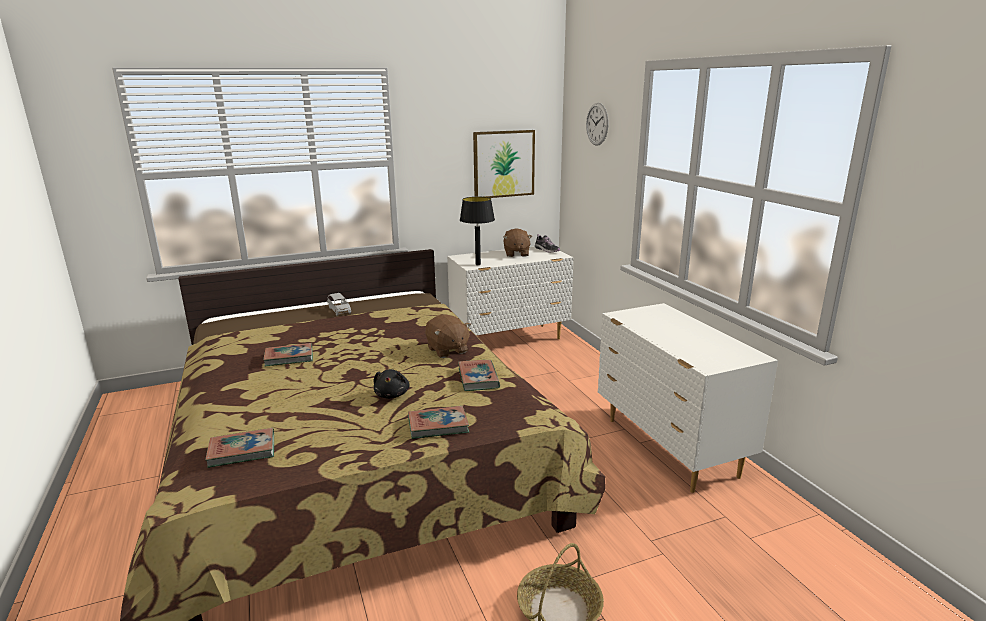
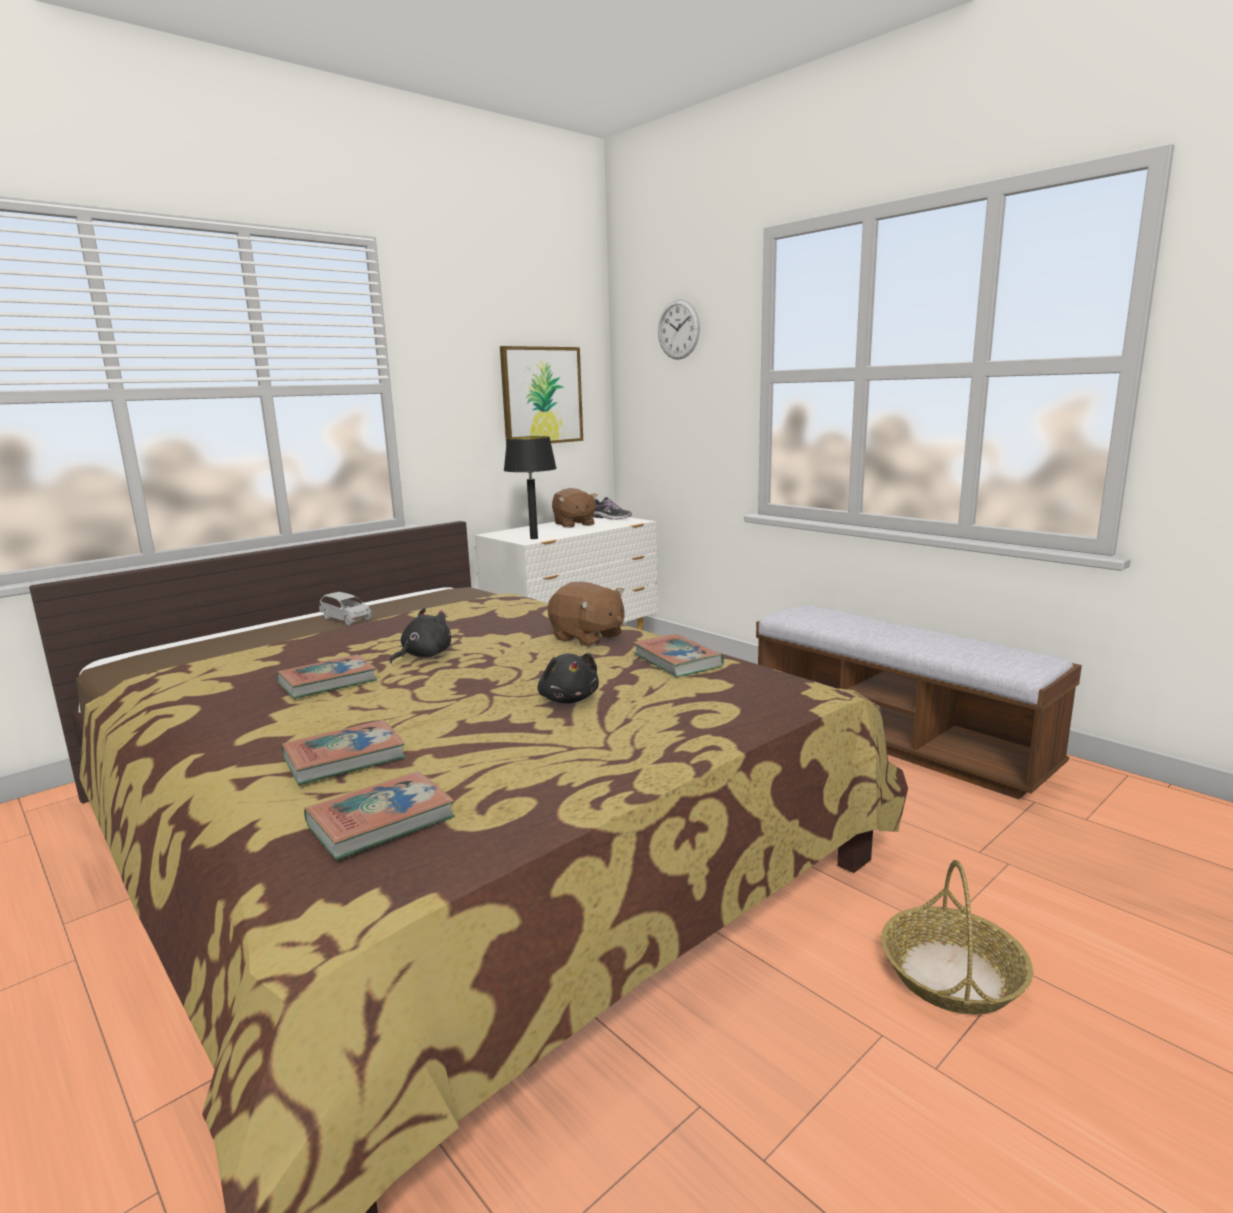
camera: 20 degrees left, 5 degrees down
book [408,406,469,439] -> book moved to [281,720,406,785]
white dresser [598,303,778,493] -> bench [756,605,1082,799]
none -> black plush toy [390,608,451,663]

